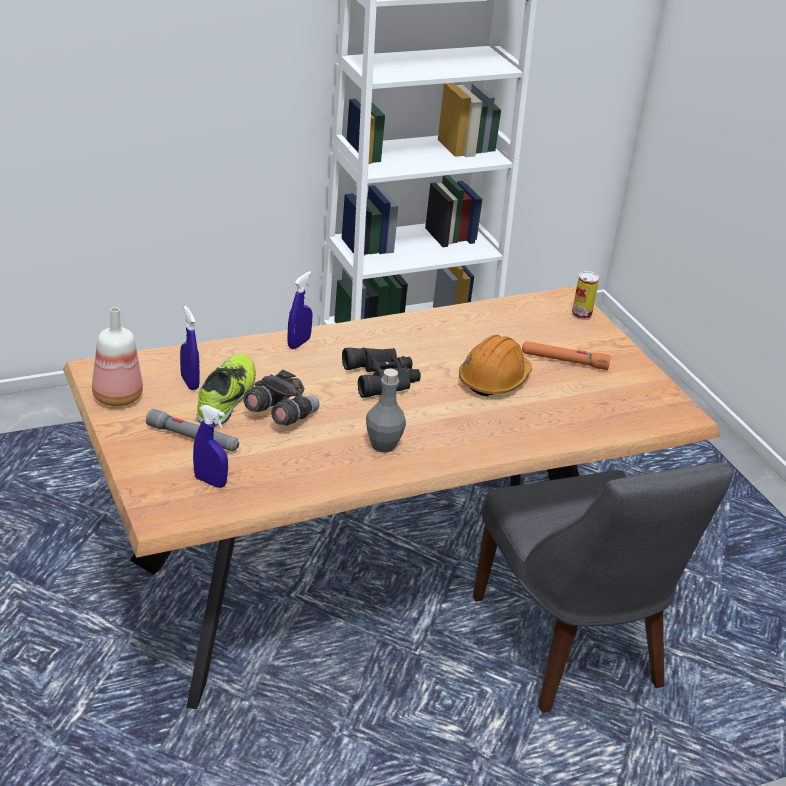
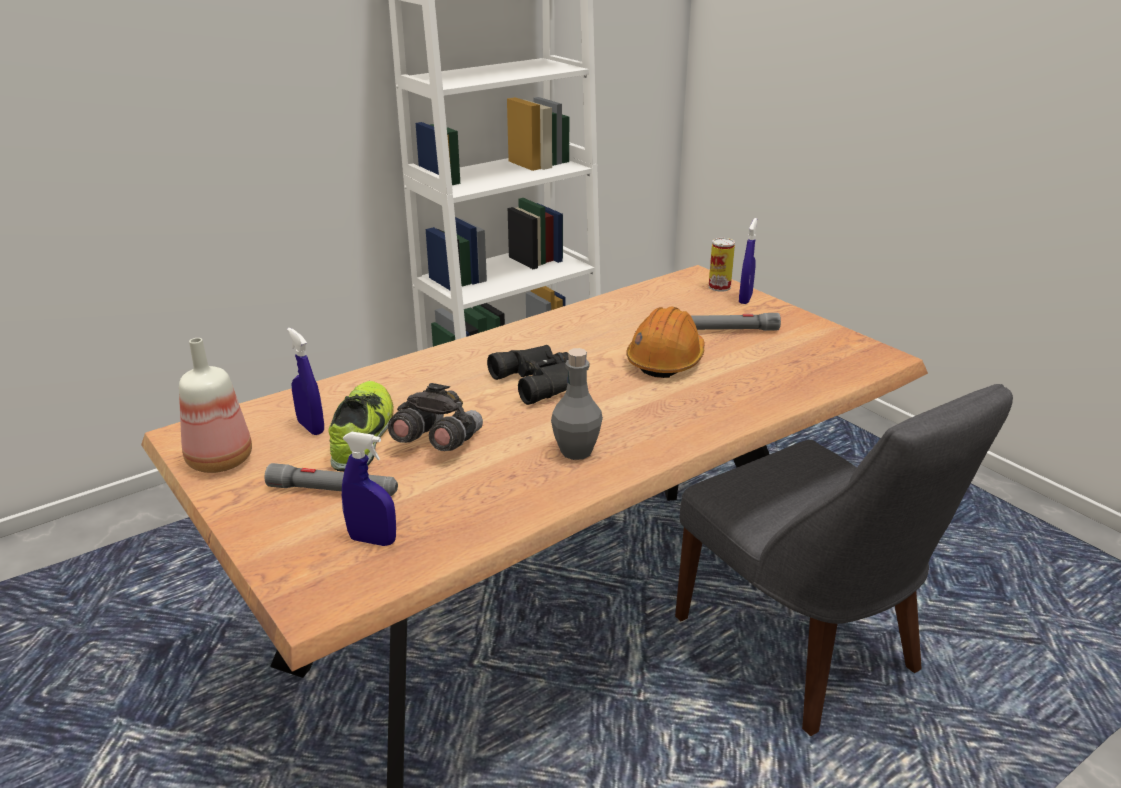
camera: 10 degrees left, 5 degrees down
blue spray bottle [287,271,312,349] -> blue spray bottle moved to [739,218,757,304]
orange flashlight [522,341,611,370] -> grey flashlight [691,313,781,331]

